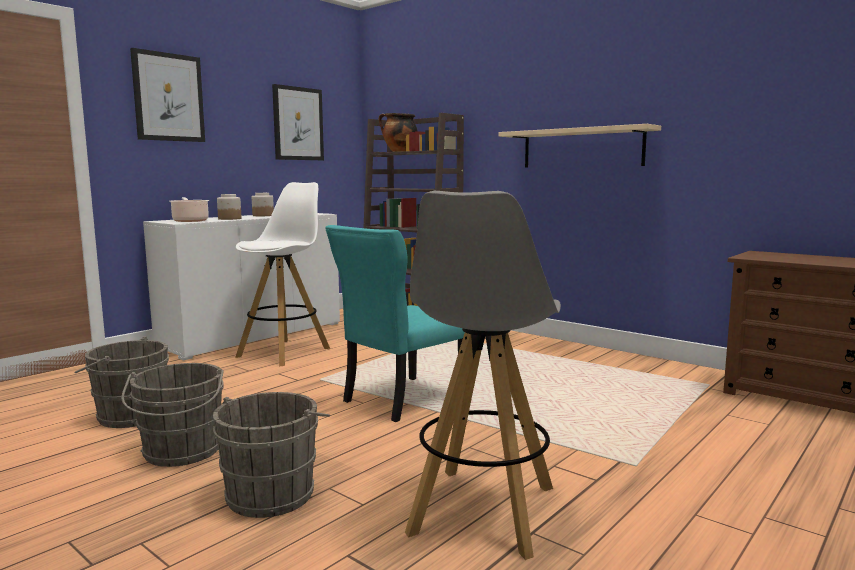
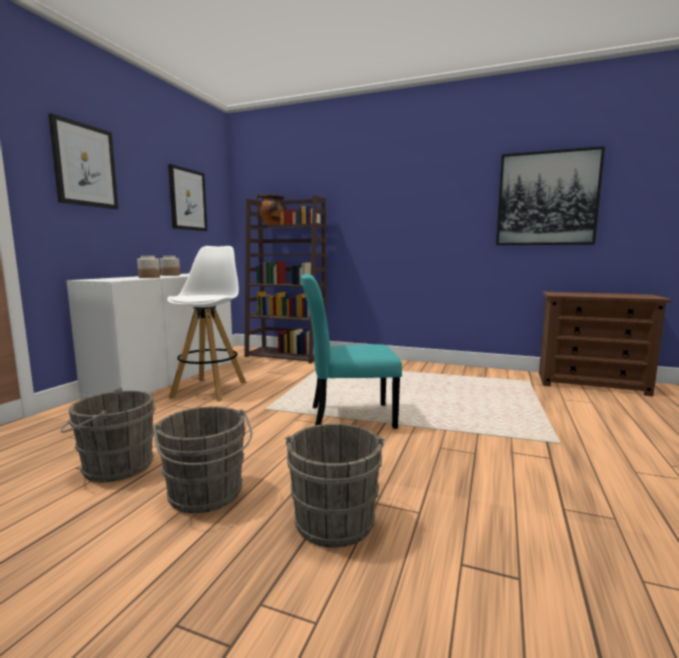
camera: 20 degrees left, 0 degrees up
cooking pot [169,197,209,222] -> none
turquoise chair [325,225,465,422] -> turquoise chair turned 60 degrees clockwise [300,274,402,429]
grey stool [405,191,561,560] -> none
beige shelf [499,124,661,168] -> none
none -> picture [496,146,605,245]

